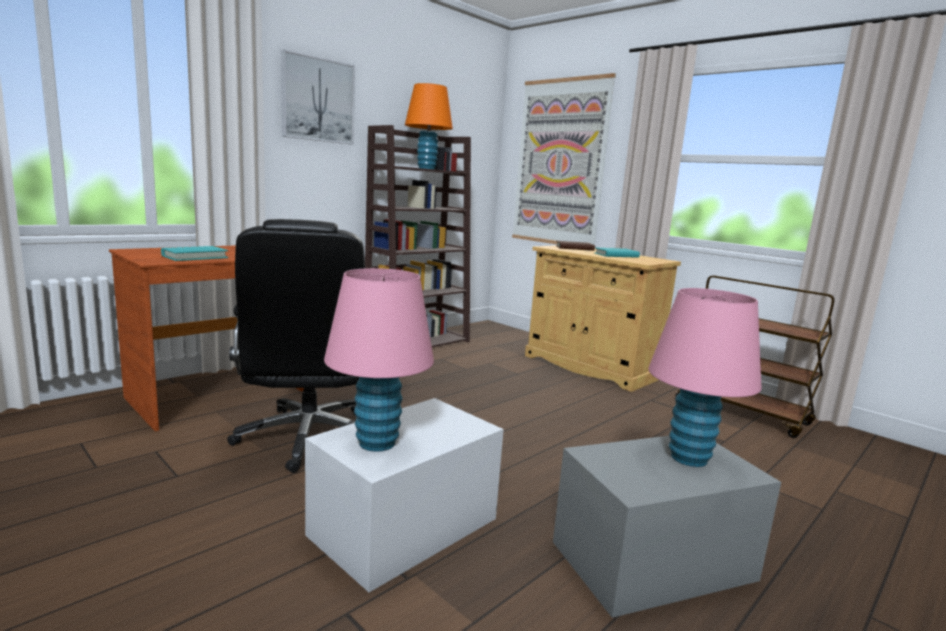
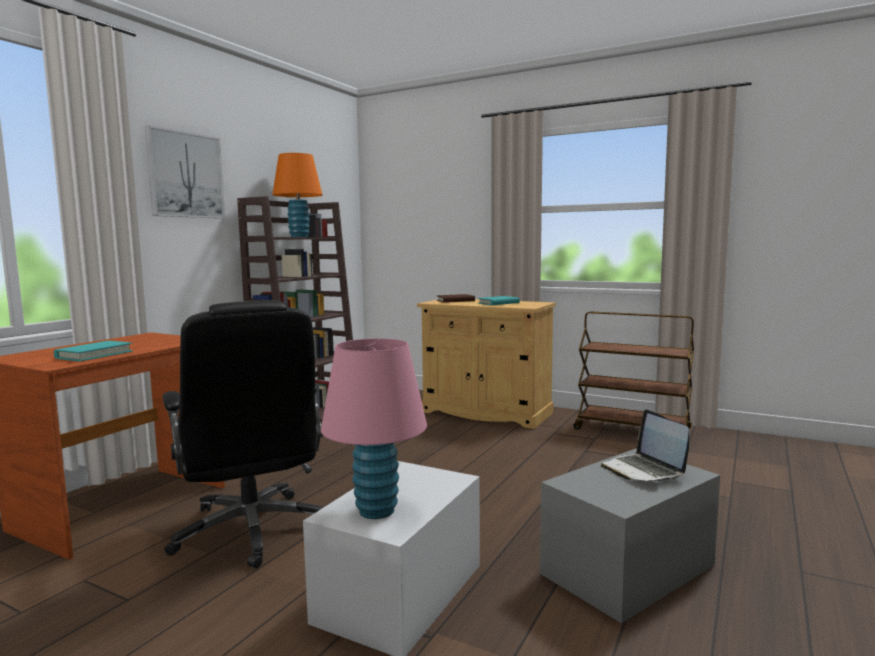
camera: 15 degrees left, 5 degrees down
picture [512,73,616,245] -> none
pink table lamp [648,288,762,467] -> laptop [601,409,689,483]

